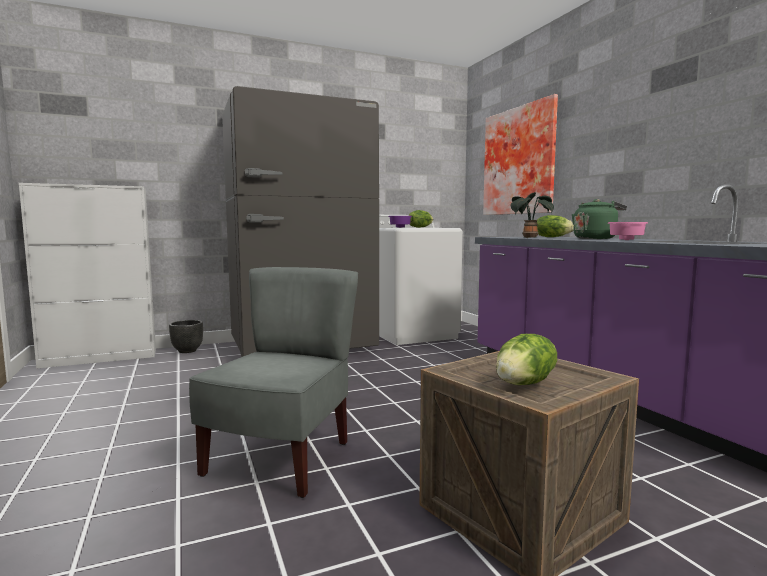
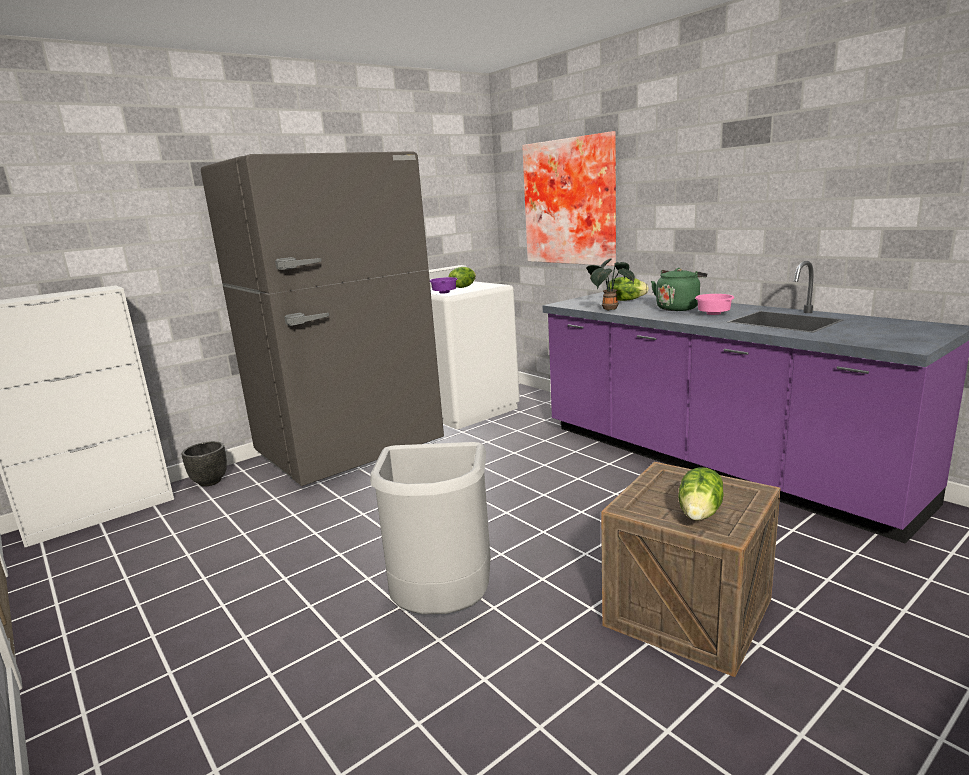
camera: 15 degrees left, 10 degrees up
grey chair [189,267,358,498] -> grey trash can [370,442,491,614]

